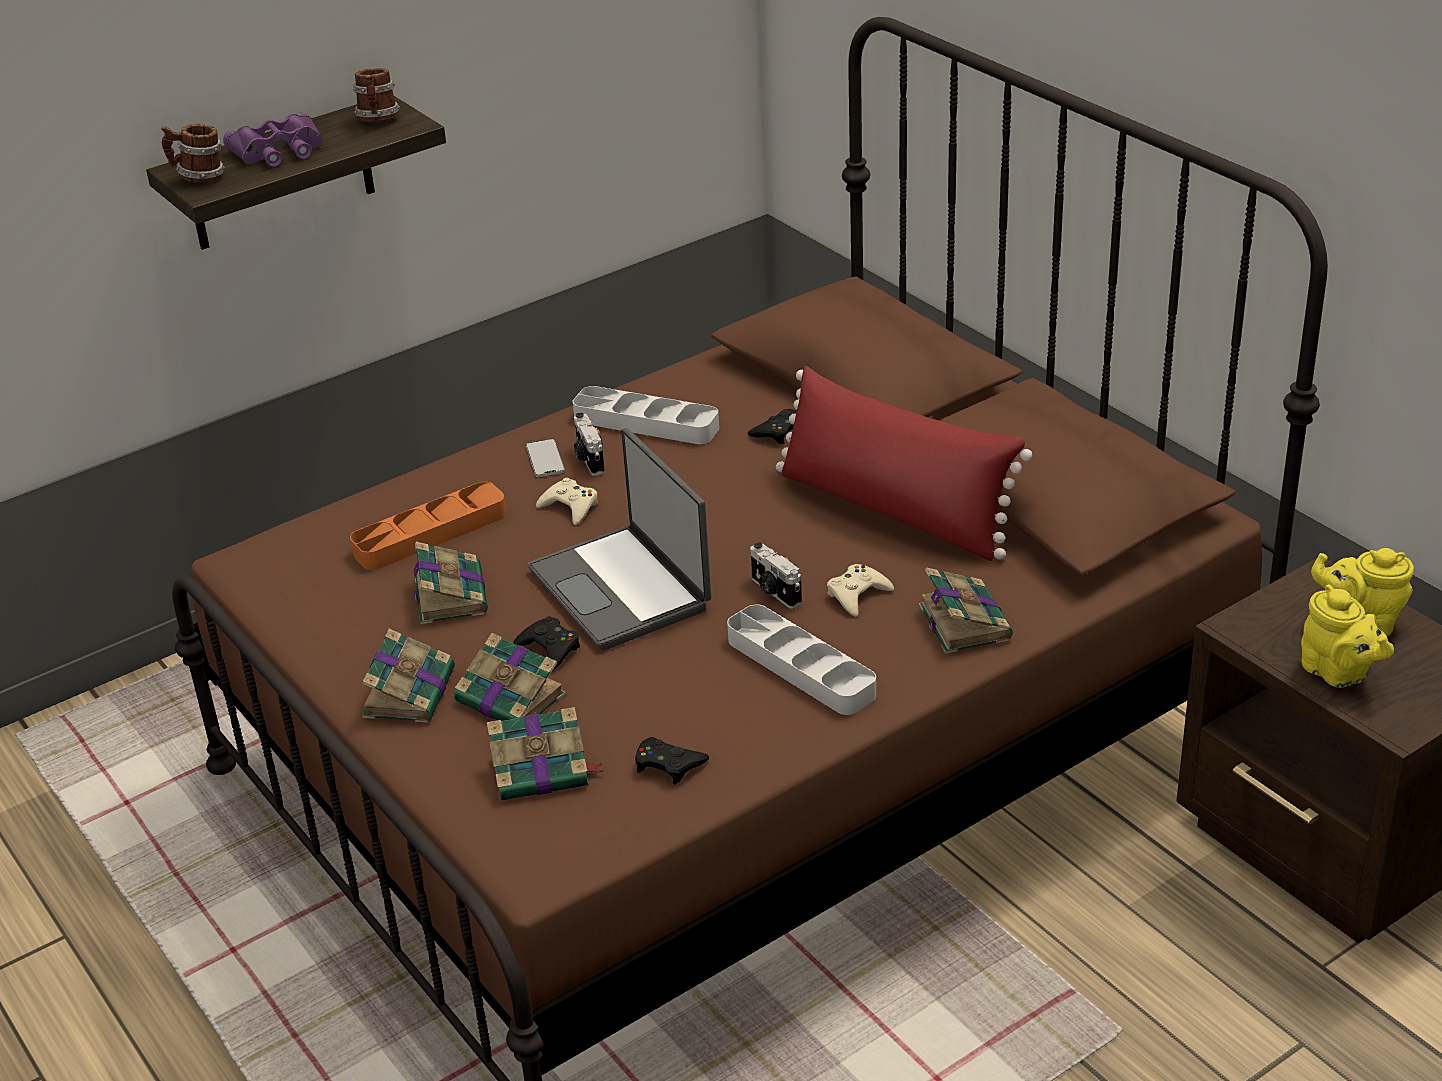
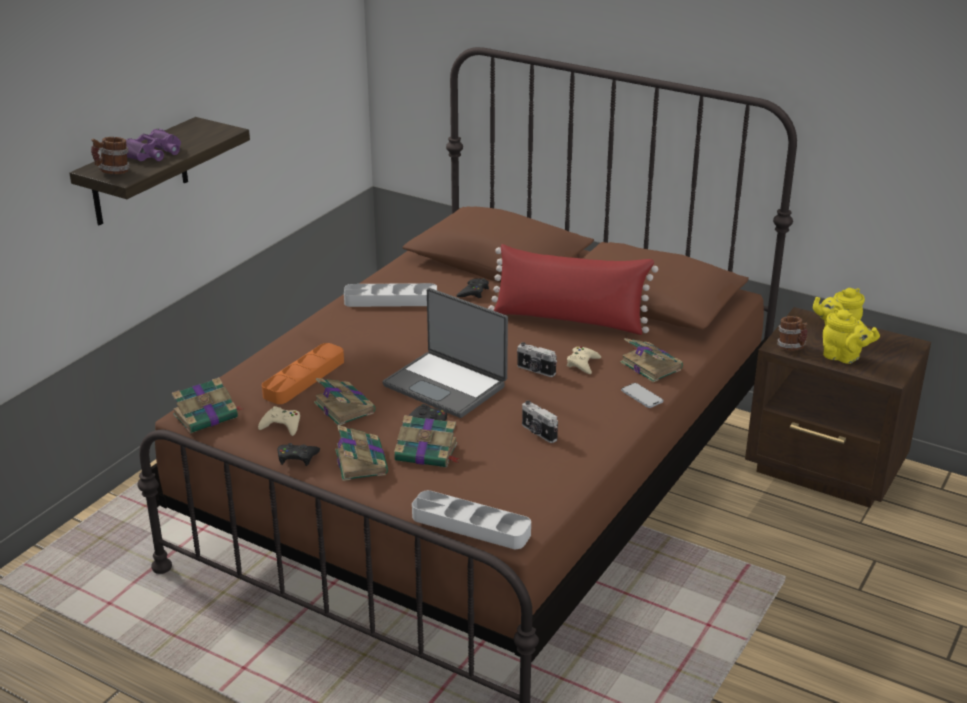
camera: 25 degrees left, 5 degrees down
mug [353,68,400,122] -> mug moved to [777,316,808,351]
book [487,707,604,801] -> book moved to [172,377,242,433]
phone [526,439,565,477] -> phone moved to [621,383,663,408]
beige game controller [536,478,598,525] -> beige game controller moved to [258,406,300,436]
camera [574,413,605,476] -> camera moved to [522,401,558,443]
black game controller [635,737,709,785] -> black game controller moved to [278,443,320,466]
grey tray [727,605,876,715] -> grey tray moved to [412,490,531,549]

